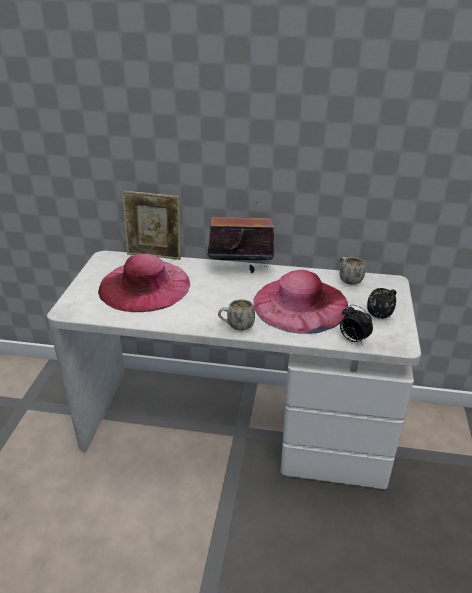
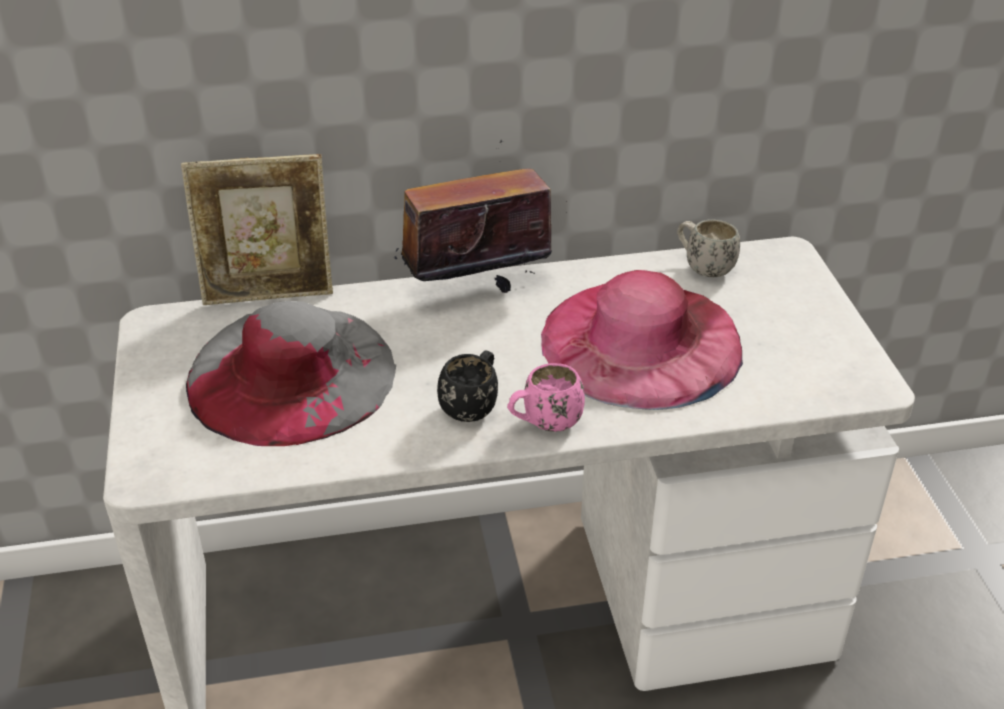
camera: 20 degrees left, 5 degrees up
pink hat [98,254,190,312] -> grey hat [186,301,396,446]
white mug [218,299,255,331] -> pink mug [507,363,585,432]
alarm clock [340,304,373,345] -> none
black mug [367,288,396,319] -> black mug moved to [437,351,498,422]

